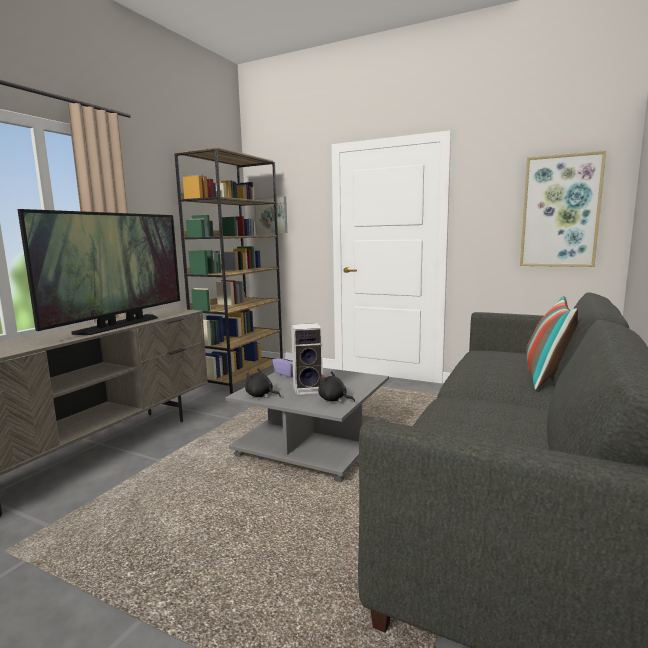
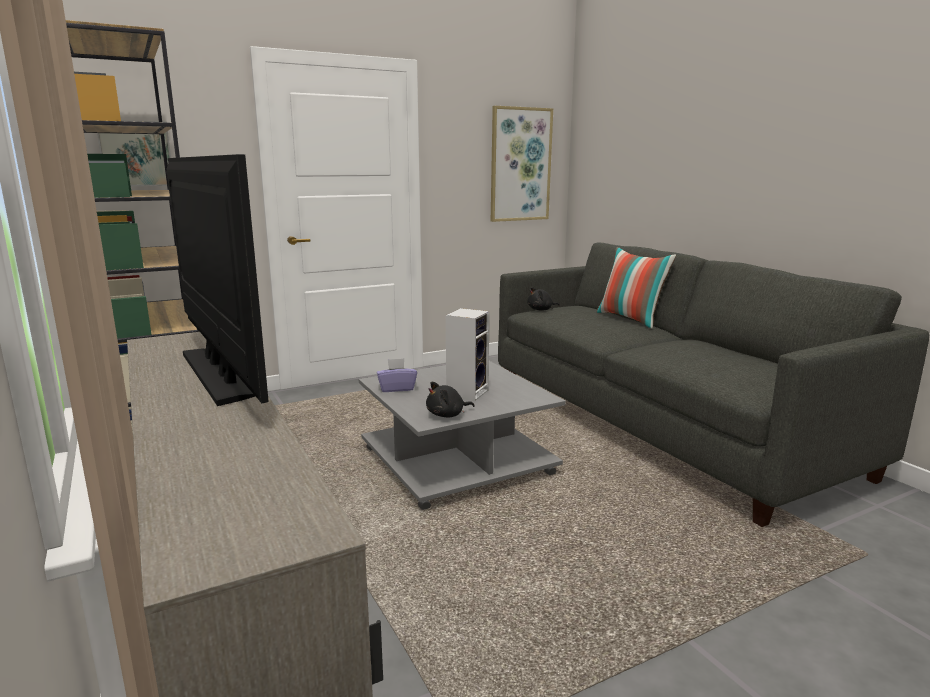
camera: 55 degrees left, 5 degrees up
black plush toy [318,371,355,402] -> black plush toy moved to [527,287,560,311]

